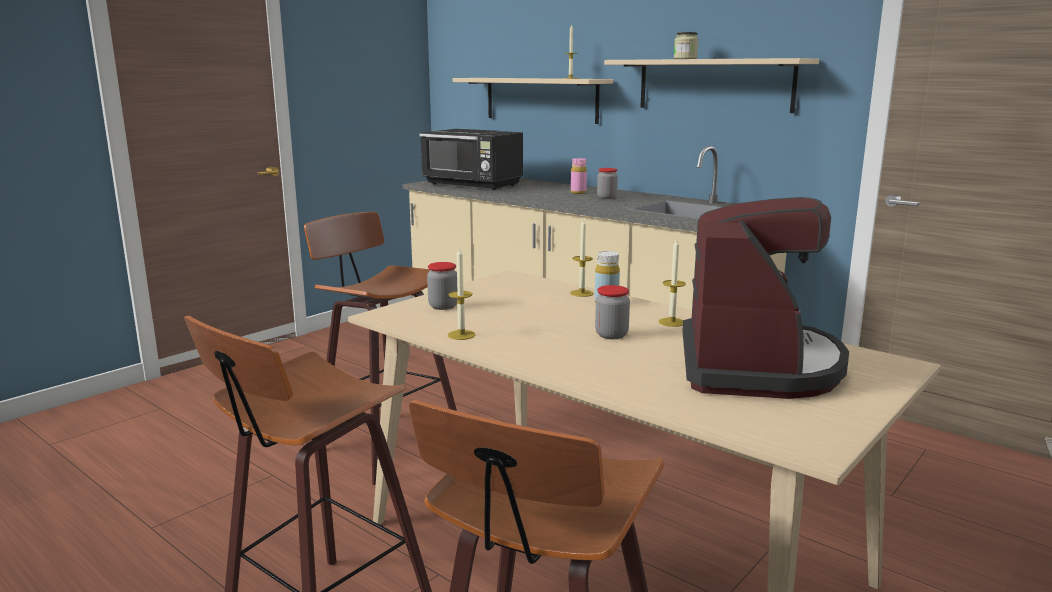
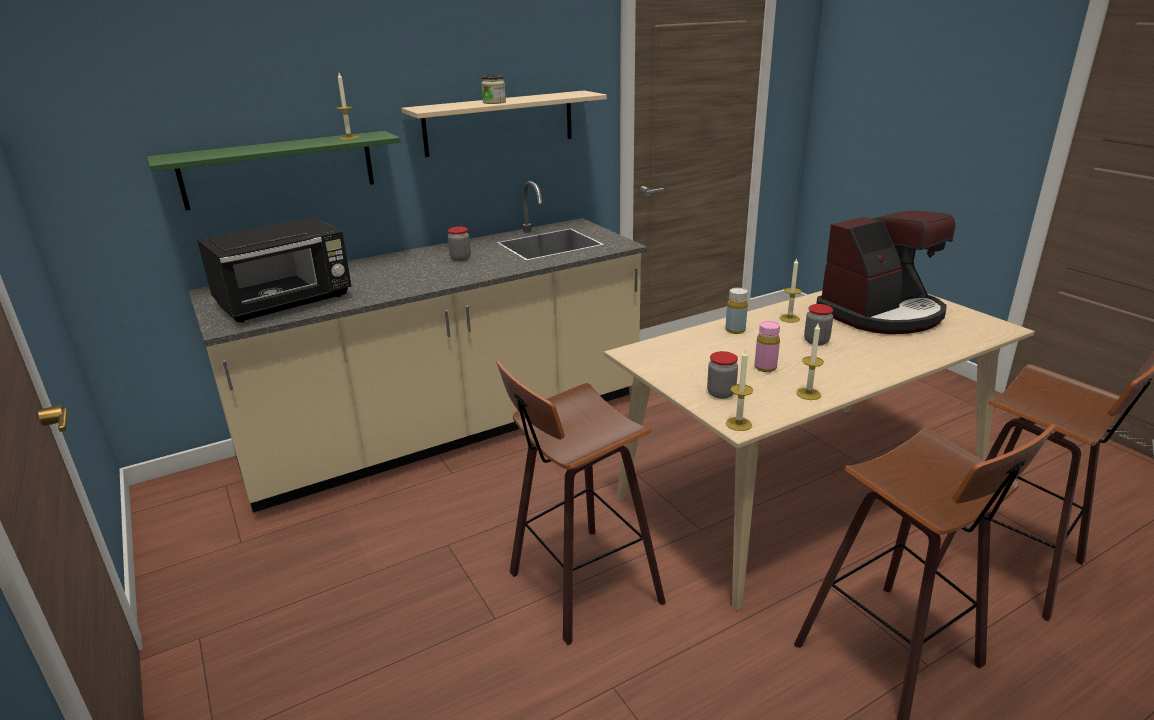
camera: 70 degrees left, 10 degrees up
beige shelf [453,78,613,124] -> green shelf [147,131,400,210]
candle [570,218,593,297] -> candle moved to [726,349,753,431]
pink bottle [571,158,587,194] -> pink bottle moved to [755,321,780,372]
coffee machine [682,197,849,399] -> coffee machine turned 120 degrees clockwise [816,210,955,334]

